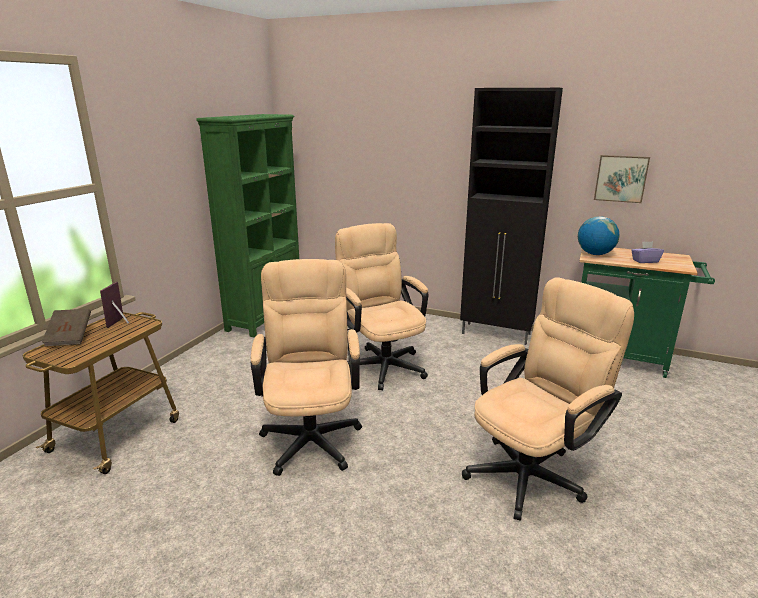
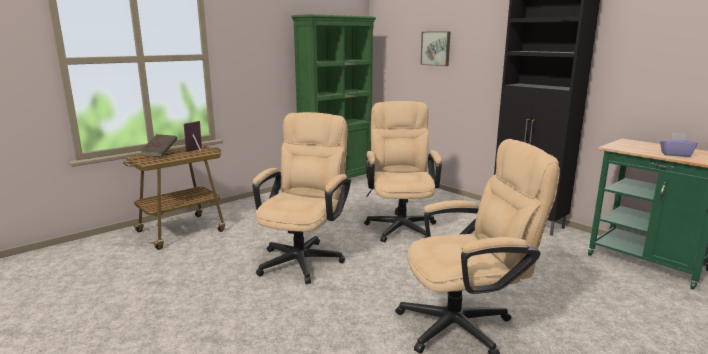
camera: 25 degrees right, 5 degrees down
globe [578,216,619,255] -> none
picture [594,155,650,203] -> picture moved to [420,31,451,66]

